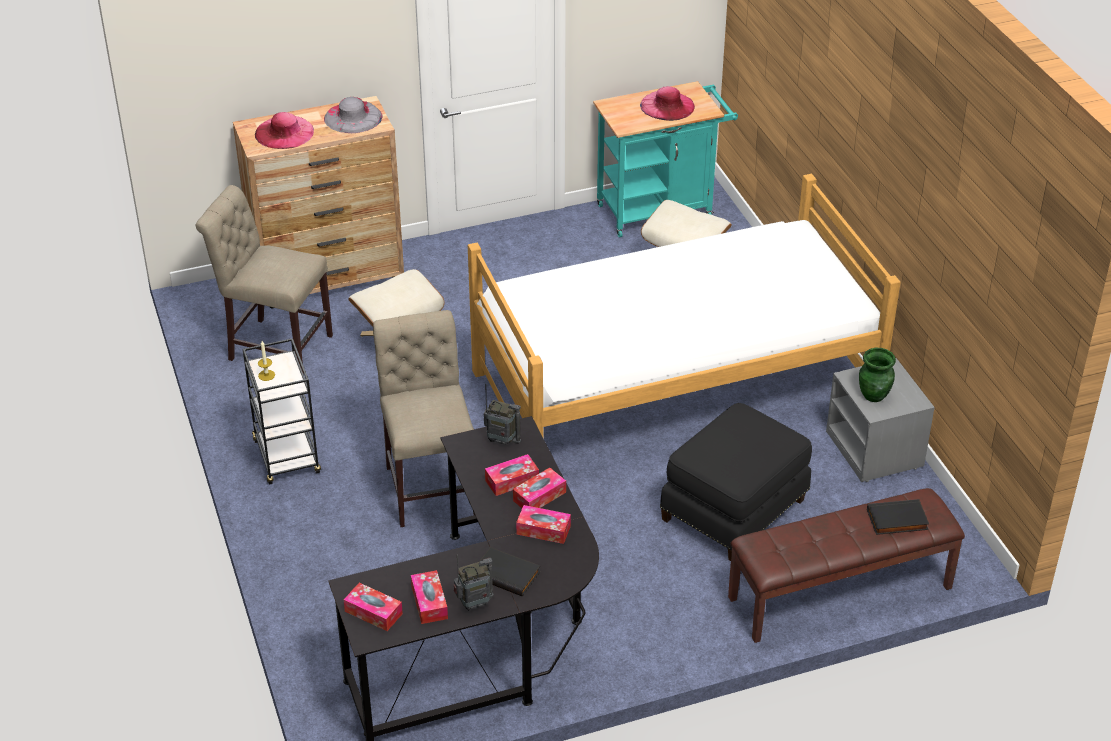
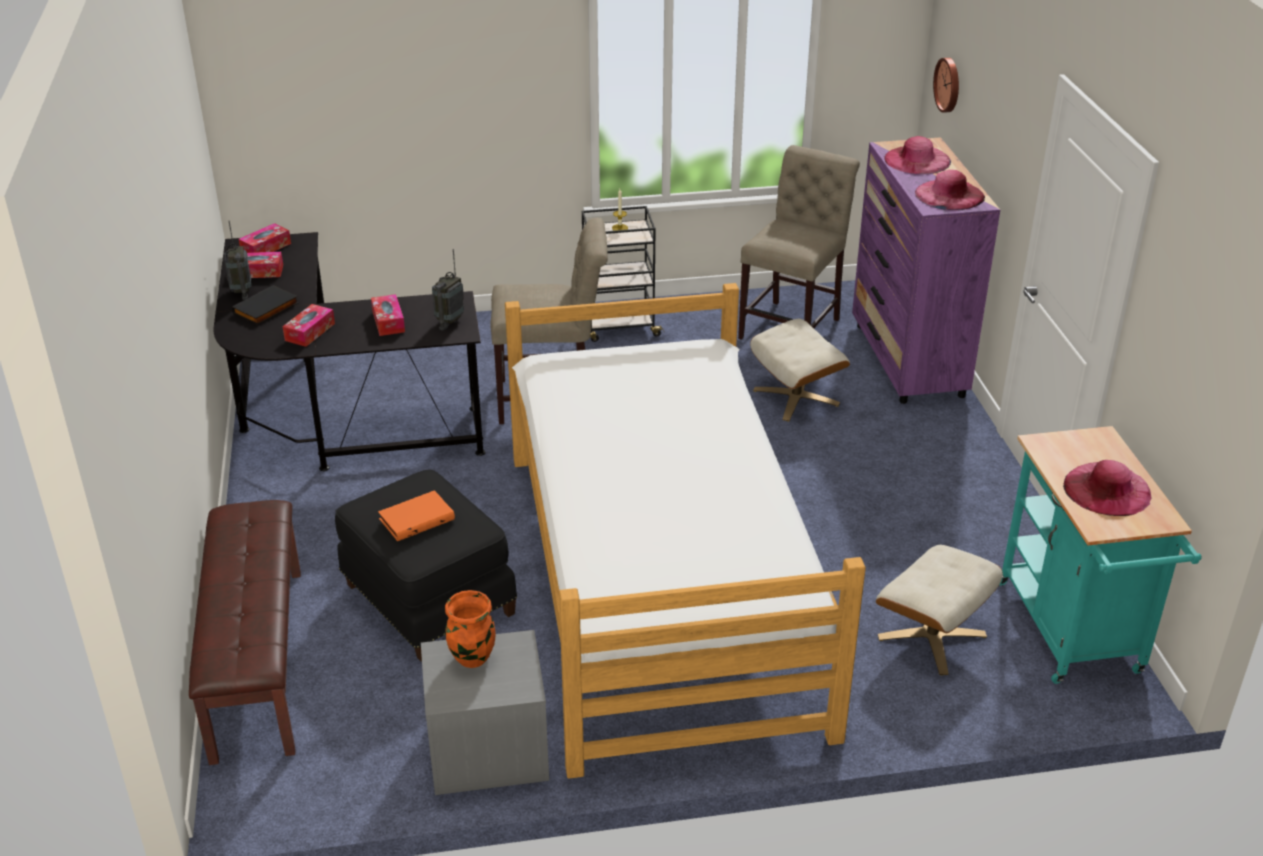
camera: 100 degrees right, 5 degrees down
brown dresser [233,96,404,309] -> purple dresser [852,137,1000,404]
grey hat [324,97,383,133] -> pink hat [915,170,985,210]
tissue box [513,468,566,508] -> none
green vase [859,348,896,402] -> orange vase [445,590,496,668]
black book [867,499,929,535] -> none
none -> orange book [378,490,455,541]
none -> wall clock [933,58,959,113]

